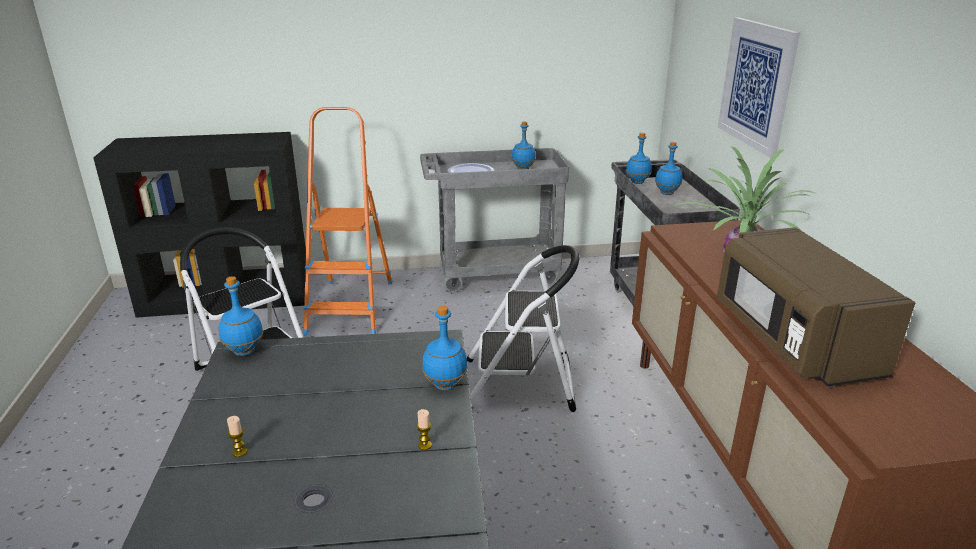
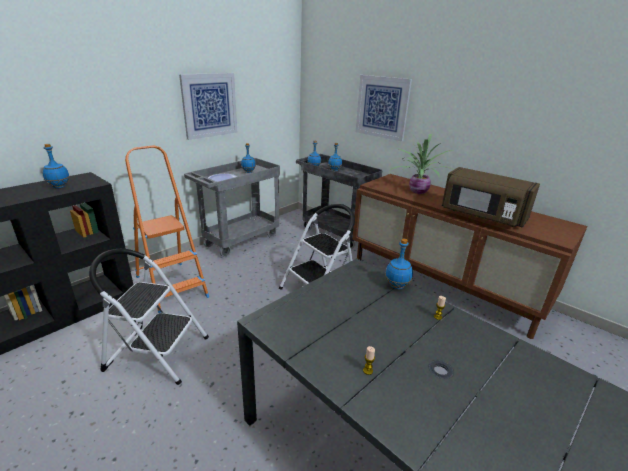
camera: 40 degrees left, 0 degrees up
blue bottle [219,276,263,356] -> blue bottle moved to [43,144,69,188]
none -> picture [179,73,237,140]

